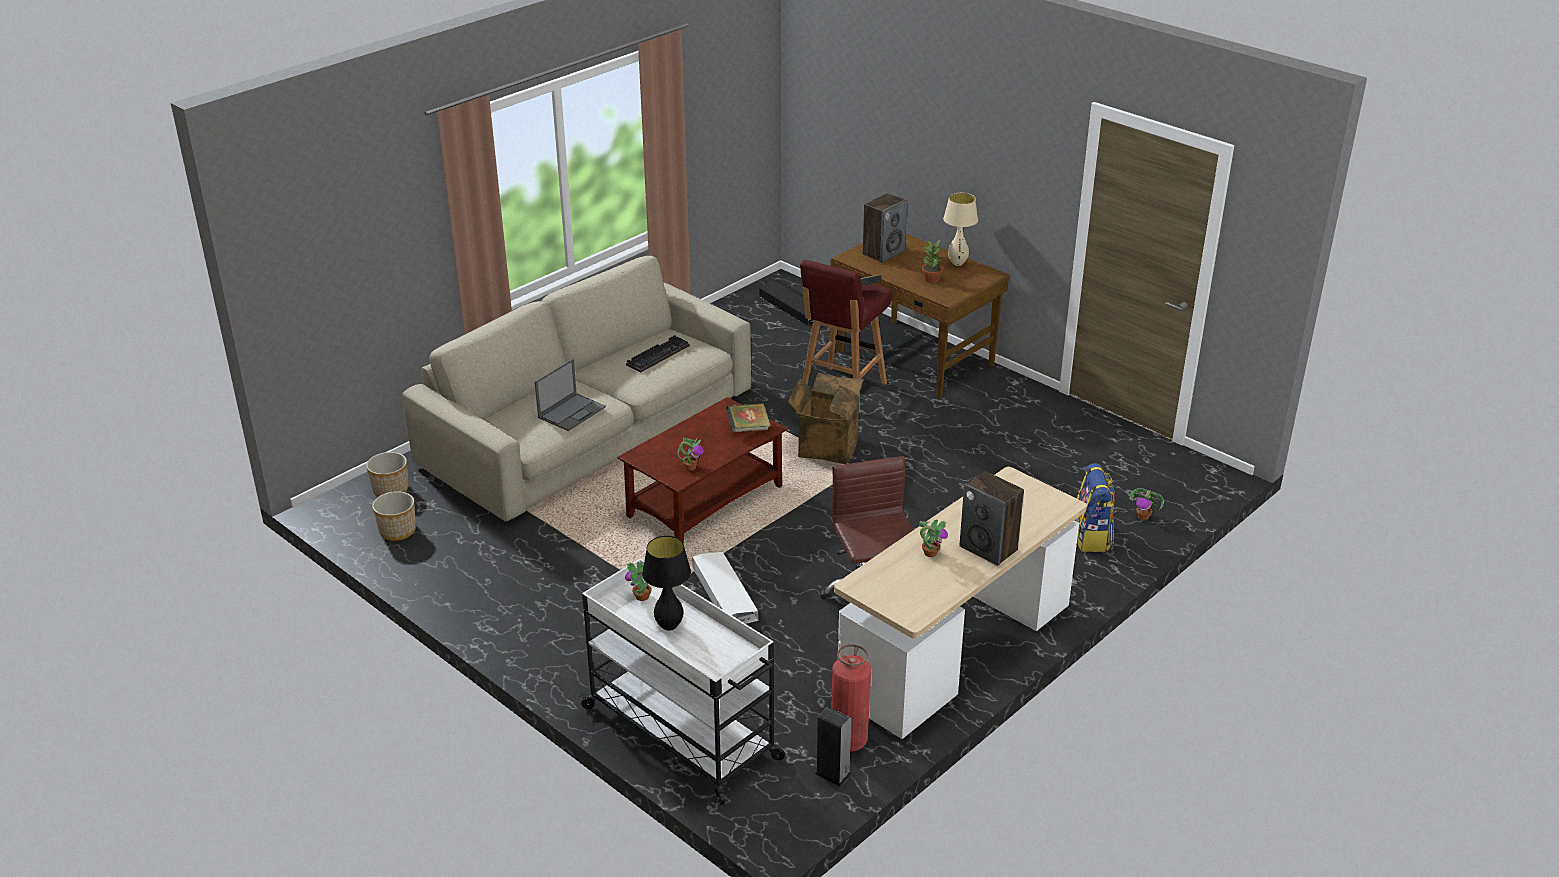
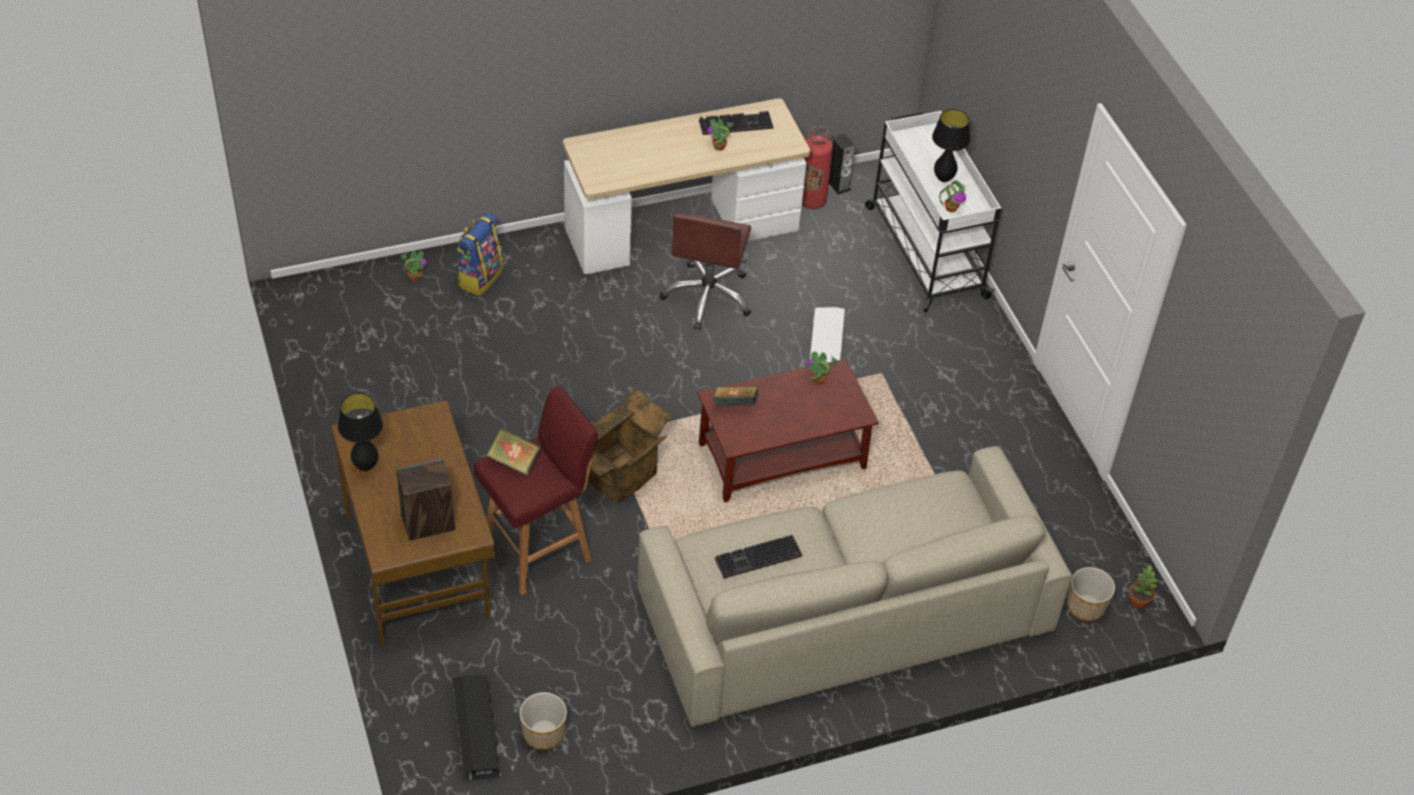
camera: 155 degrees left, 15 degrees up
planter [372,491,416,541] -> planter moved to [520,692,567,750]
laptop [535,358,606,431] -> none
potted plant [921,240,943,283] -> potted plant moved to [1129,565,1157,609]
beige table lamp [943,193,978,266] -> black table lamp [338,393,383,471]
speaker [960,471,1024,566] -> none
none -> keyboard [699,111,773,135]

